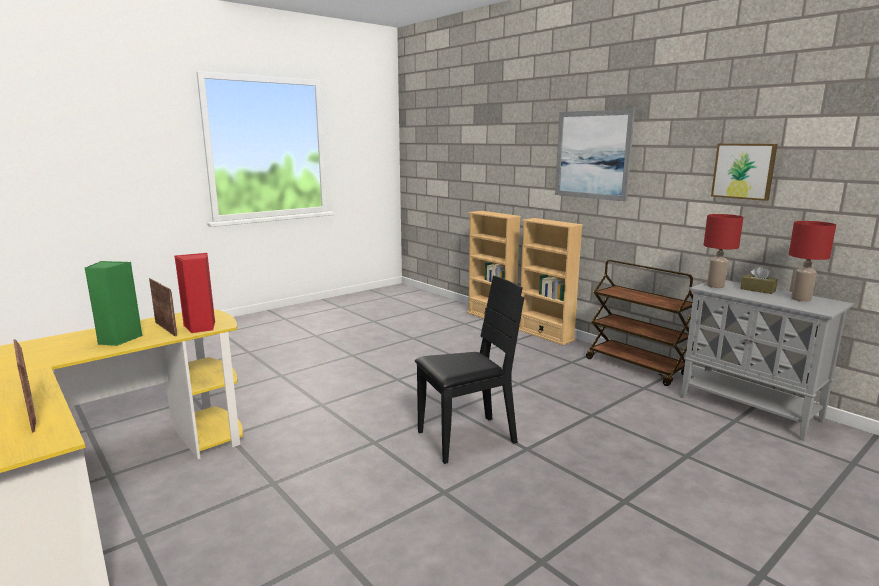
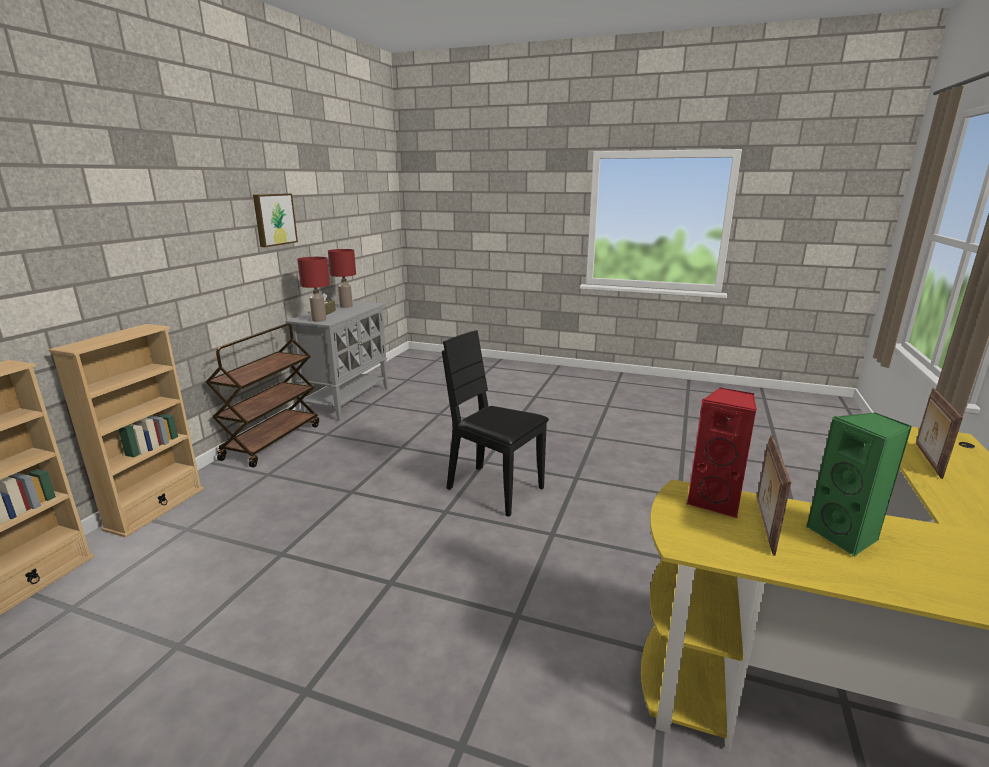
camera: 120 degrees left, 5 degrees up
picture [555,109,635,202] -> none

